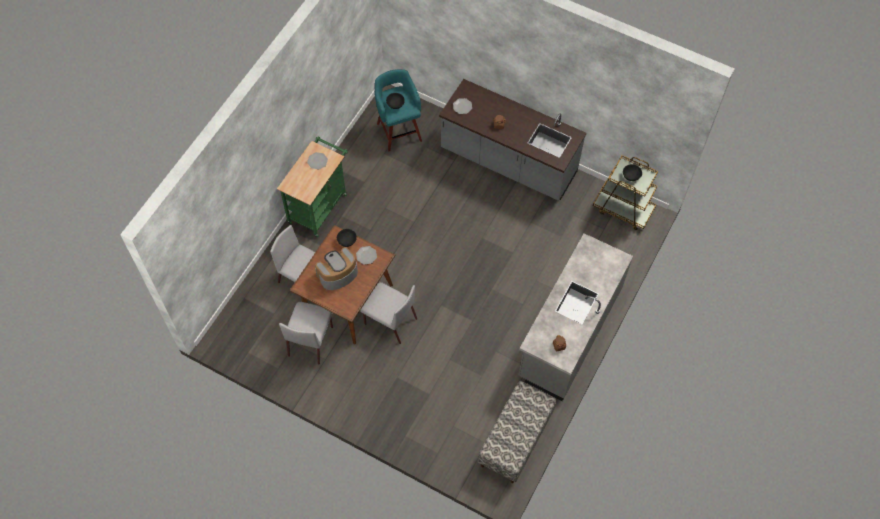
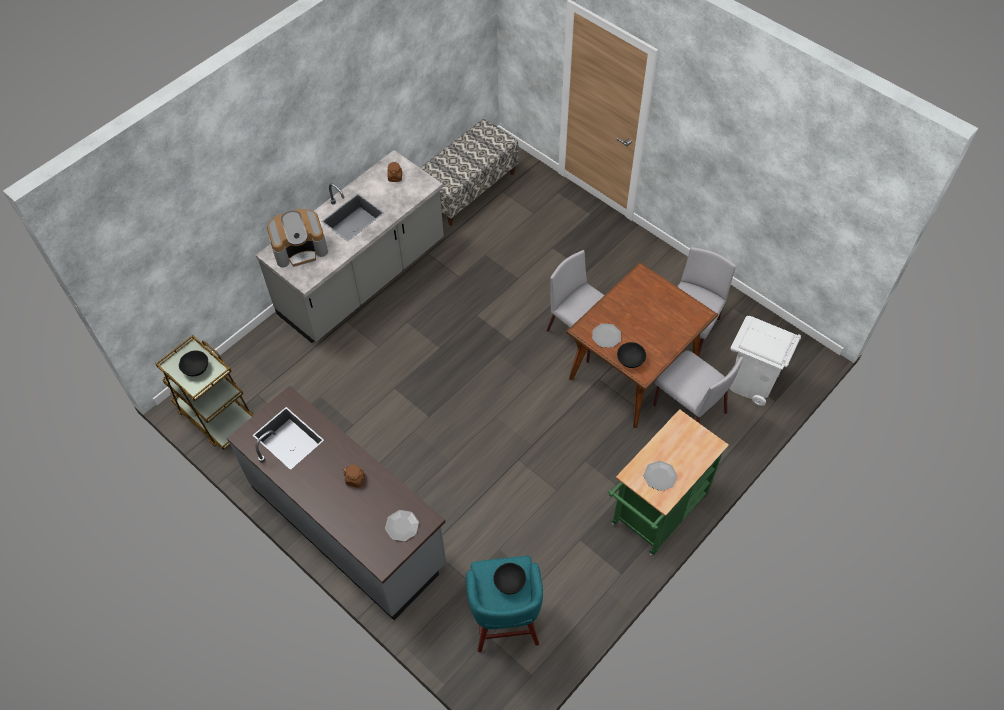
camera: 165 degrees left, 5 degrees down
coffee machine [315,247,358,290] -> coffee machine moved to [267,209,328,268]
none -> white trash can [729,316,801,406]

